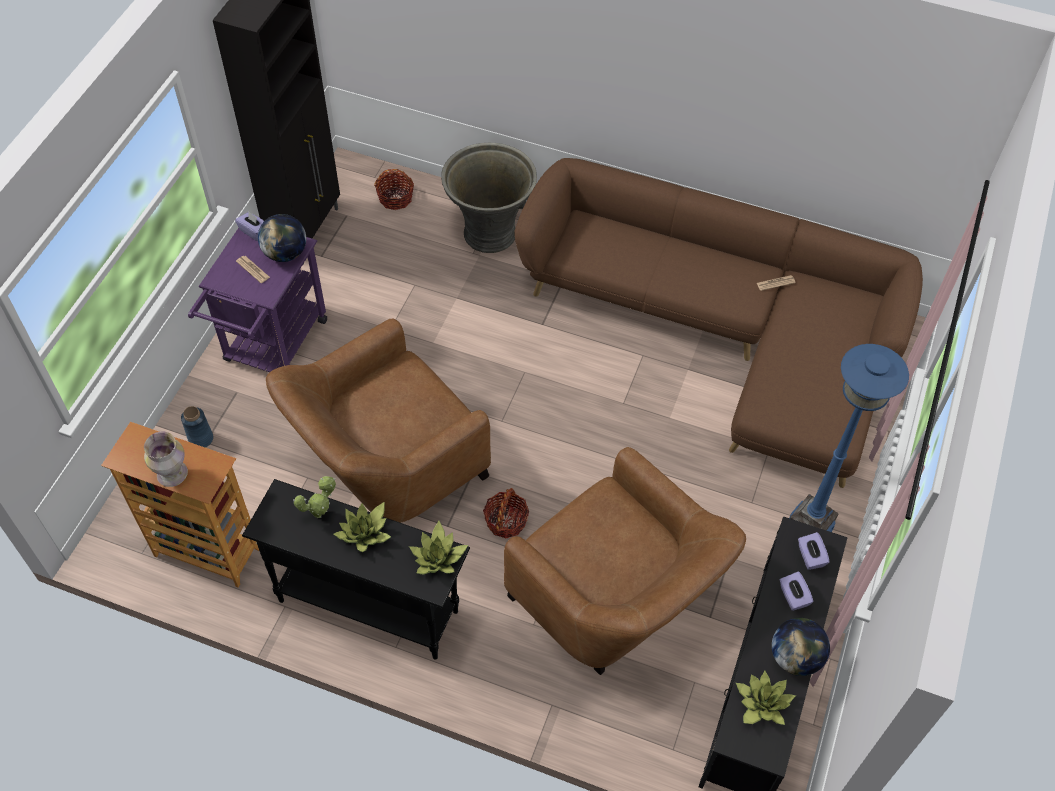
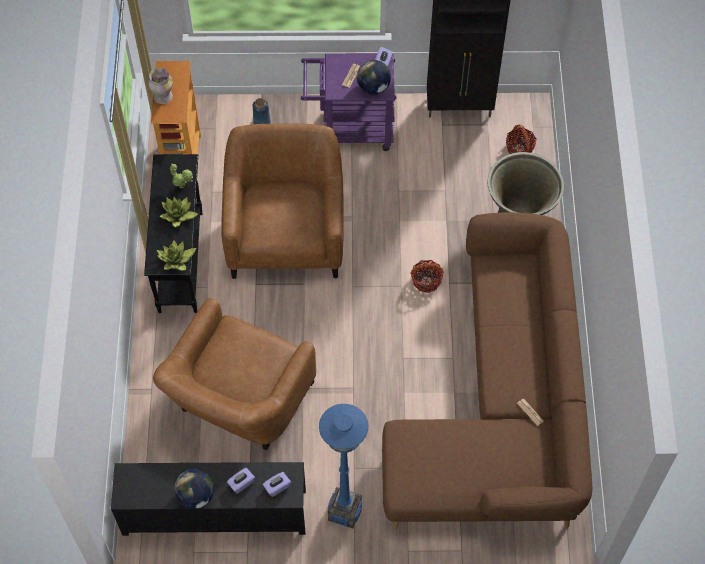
camera: 70 degrees right, 5 degrees up
brown armchair [266,319,491,523] -> brown armchair turned 60 degrees clockwise [221,124,344,279]
basket [483,488,529,538] -> basket moved to [410,260,444,293]
potted plant [736,671,796,725] -> none

